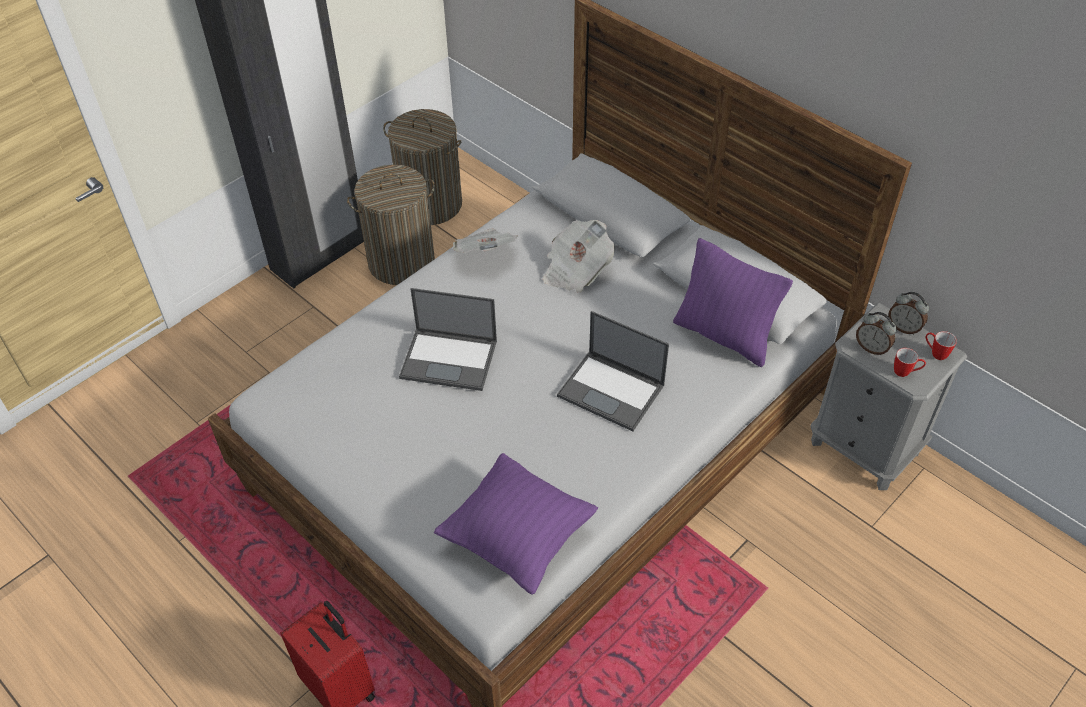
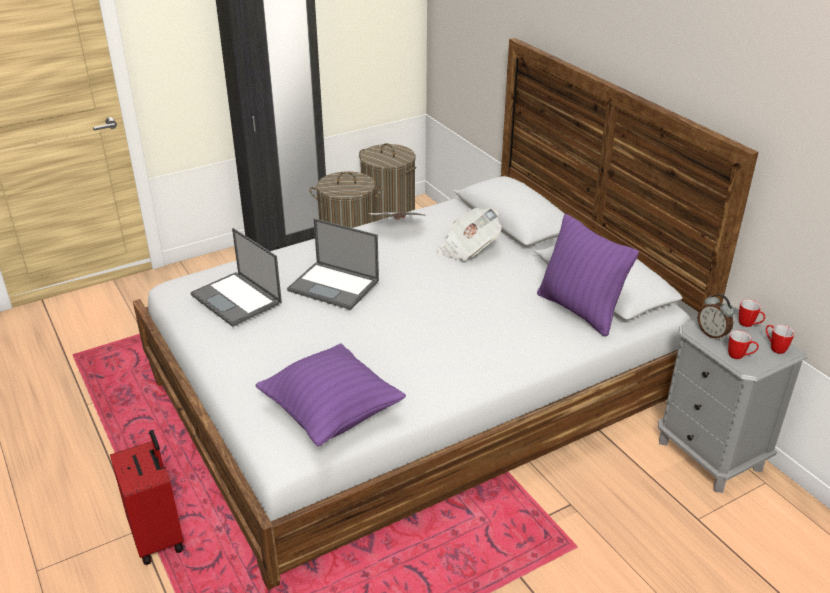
camera: 15 degrees right, 15 degrees down
laptop [557,311,669,431] -> laptop moved to [190,228,282,327]
alarm clock [888,292,929,335] -> mug [739,299,765,327]

